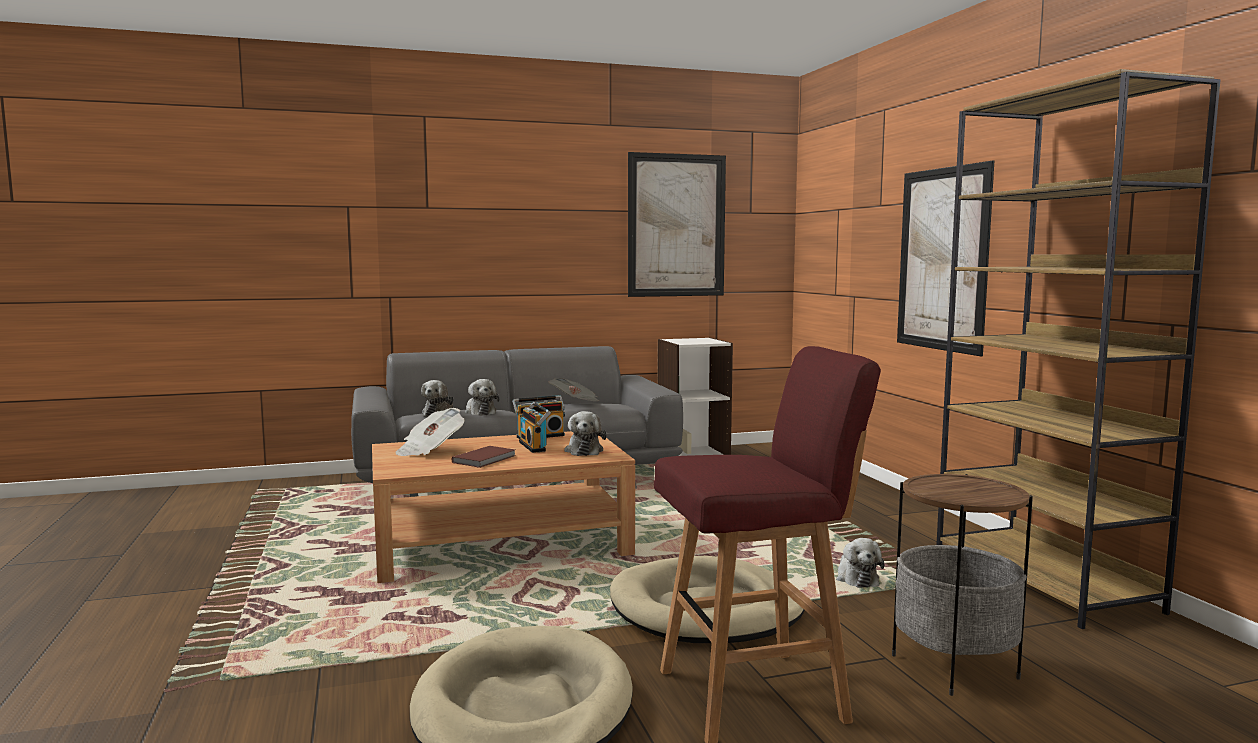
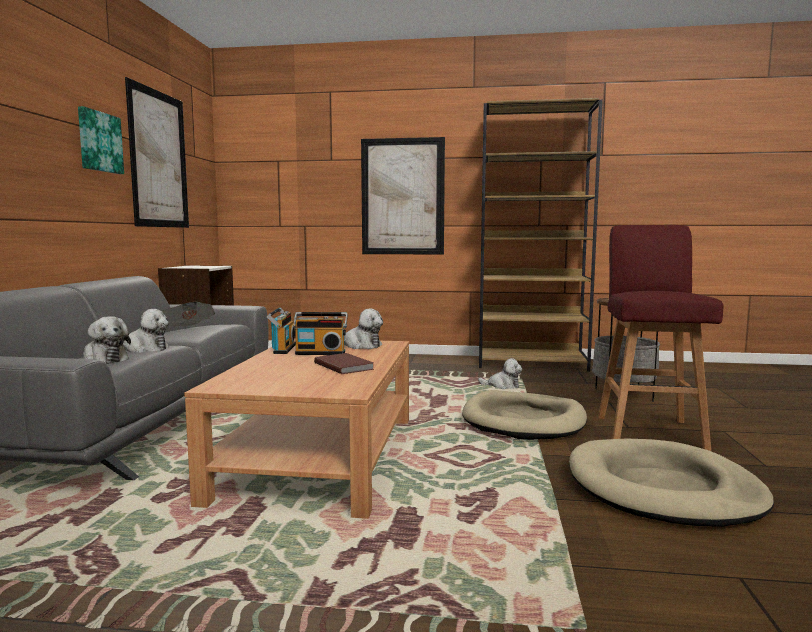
camera: 65 degrees left, 0 degrees up
newspaper [395,408,465,456] -> none
none -> picture [78,106,124,174]

